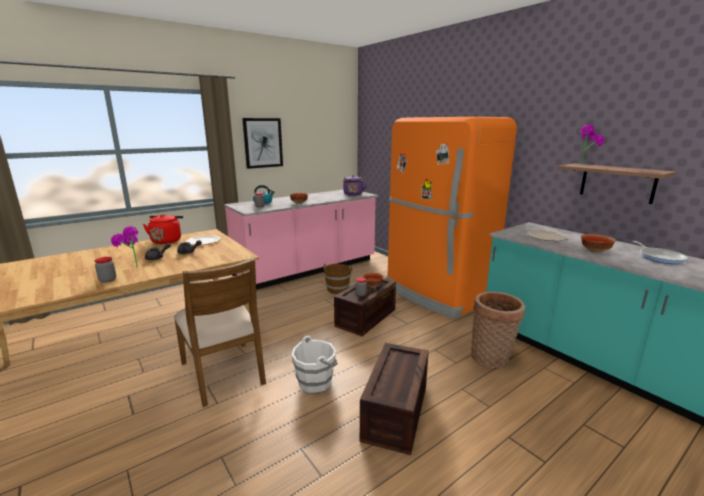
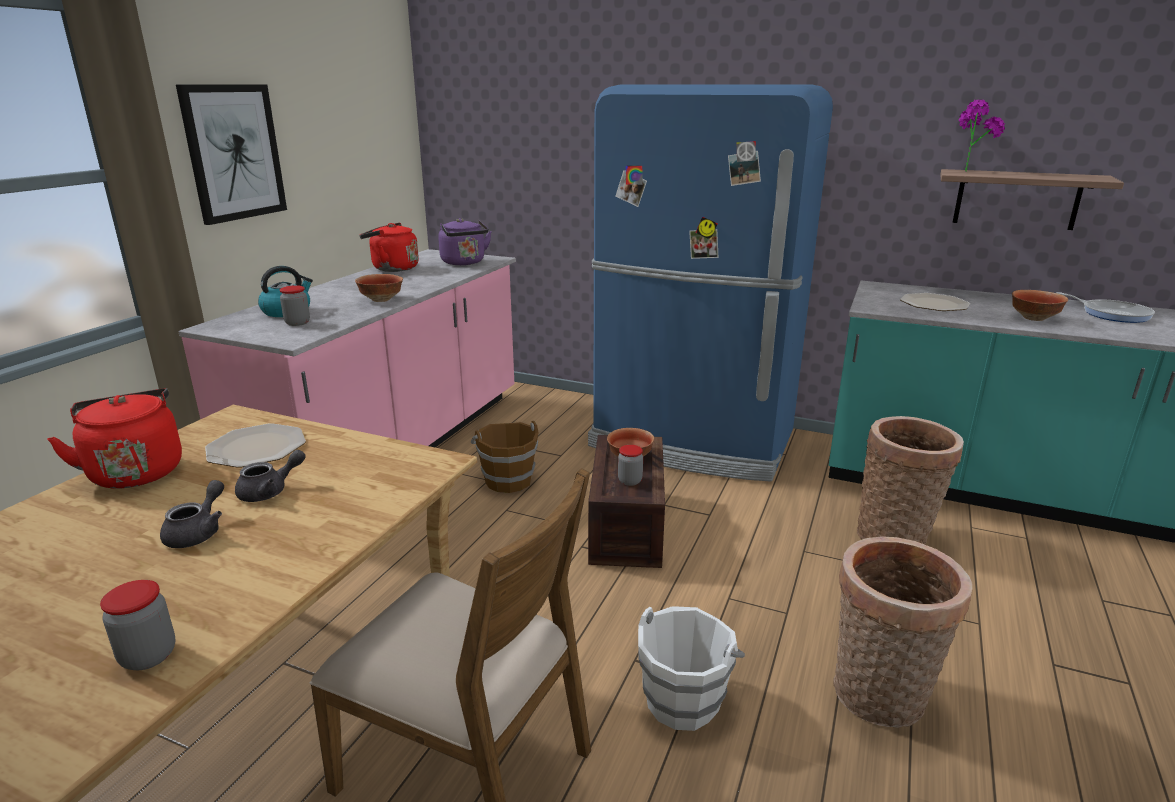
camera: 30 degrees left, 5 degrees up
potted plant [111,226,138,268] -> none
crate [360,343,429,455] -> basket [834,536,973,728]
orange fridge [385,117,517,319] -> blue fridge [588,84,833,482]
none -> red kettle [359,223,419,272]

